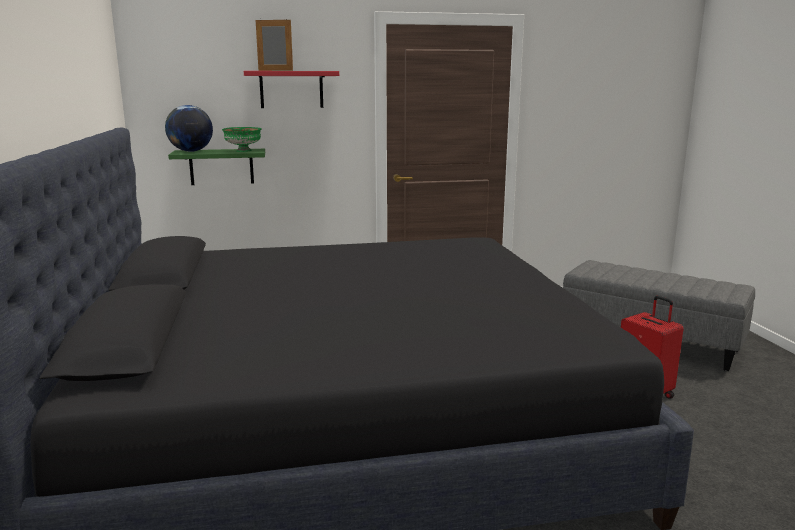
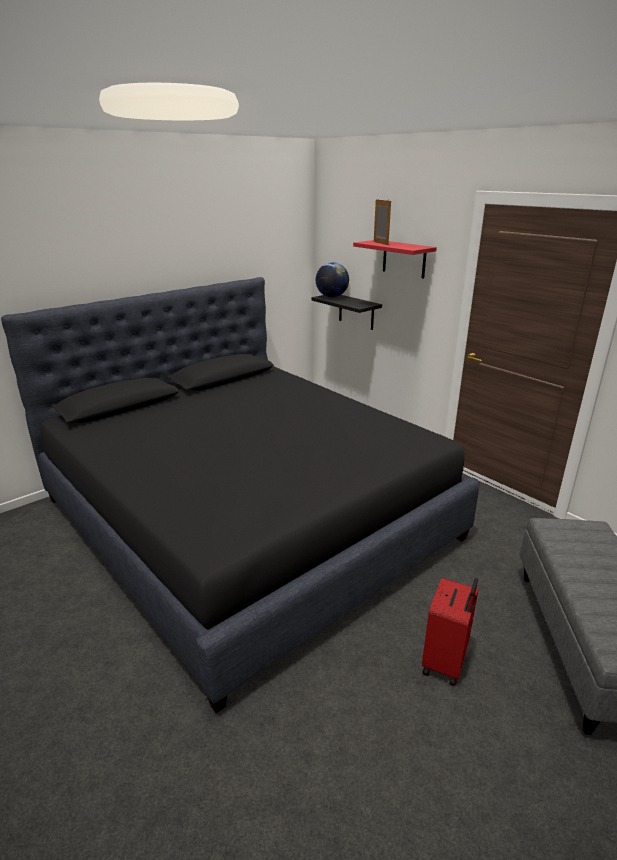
camera: 60 degrees right, 10 degrees up
green shelf [168,149,265,185] -> black shelf [311,295,382,330]
green bowl [222,127,262,152] -> none

